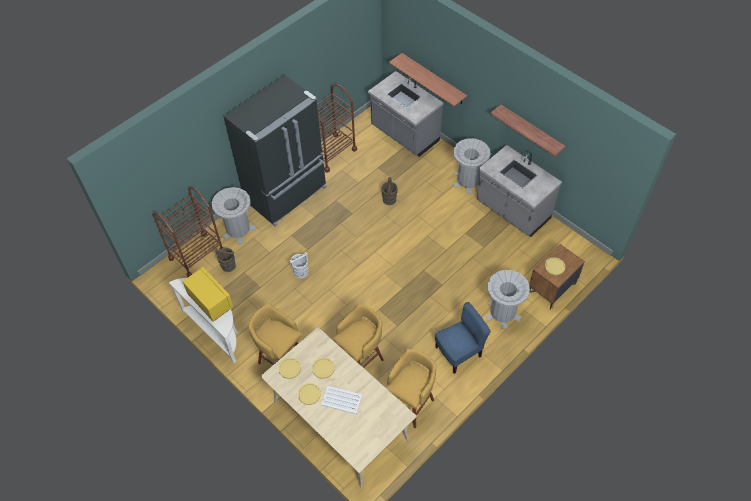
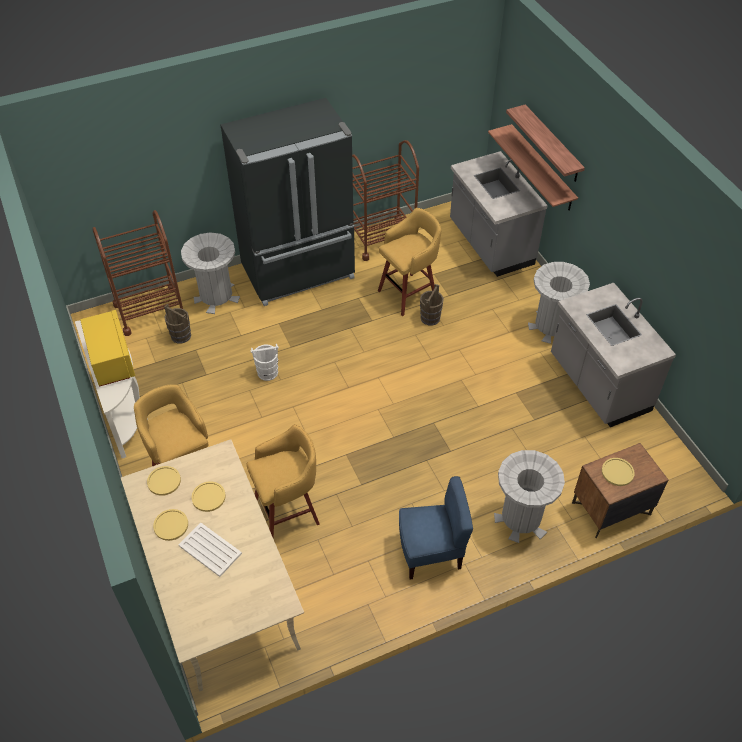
camera: 20 degrees right, 5 degrees down
yellow stool [386,349,436,428] -> yellow stool moved to [378,208,441,316]
shelf [490,104,565,156] -> shelf moved to [506,104,585,182]

